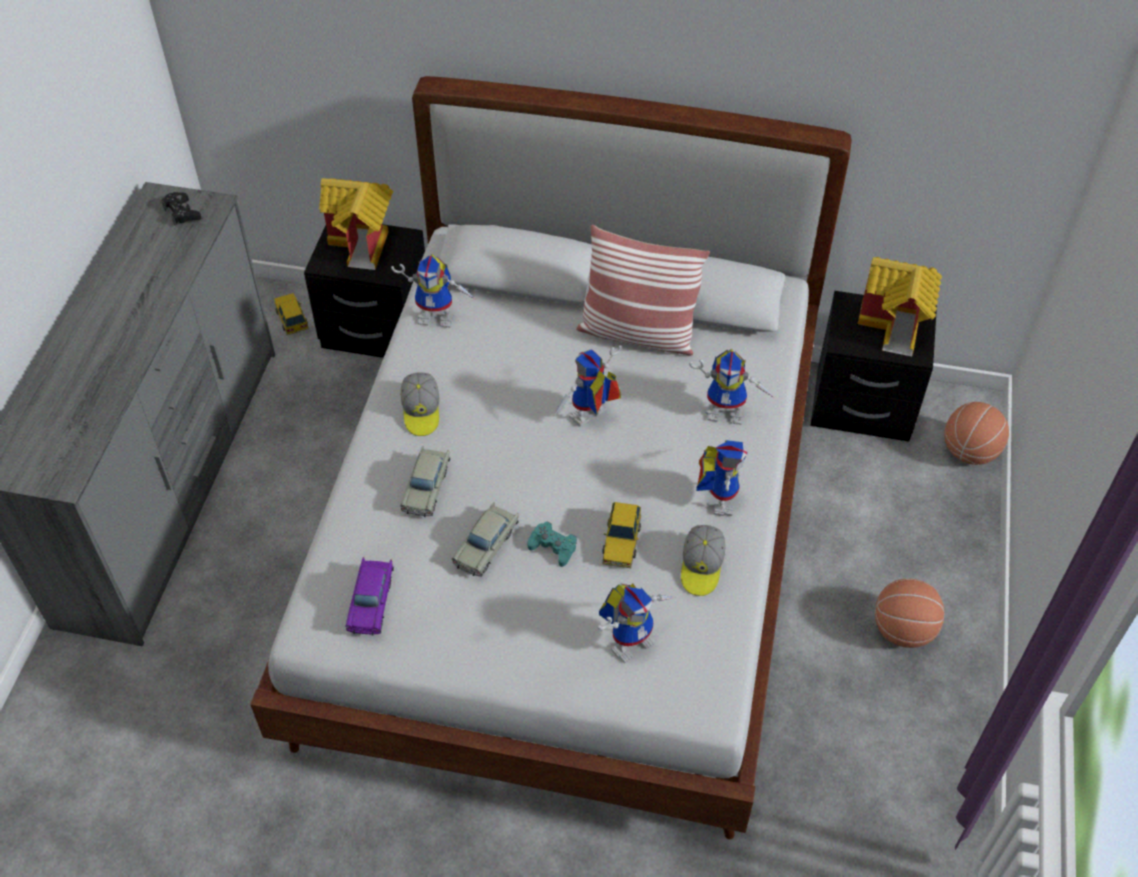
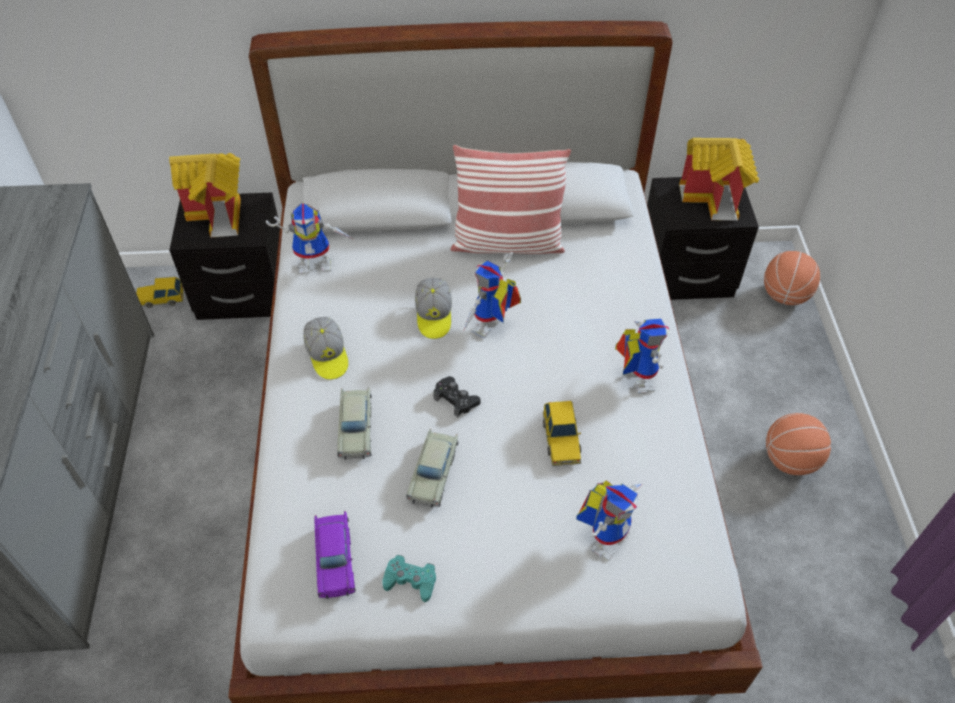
camera: 15 degrees left, 0 degrees up
black game controller [161,192,201,226] -> black game controller moved to [433,376,481,417]
toy car [274,293,309,335] -> toy car turned 60 degrees counterclockwise [137,277,184,308]
turquoise game controller [528,522,577,567] -> turquoise game controller moved to [382,555,436,602]
cap [681,525,726,596] -> cap moved to [415,278,452,339]
toy robot [689,349,773,425] -> none

